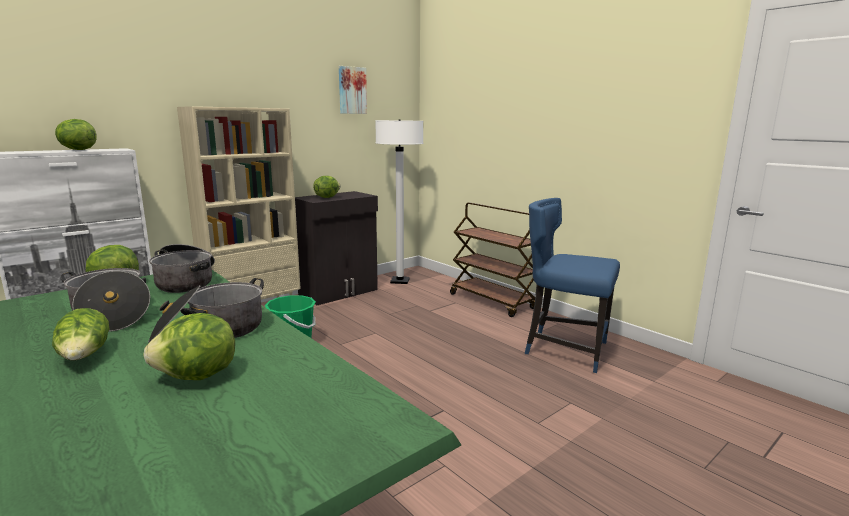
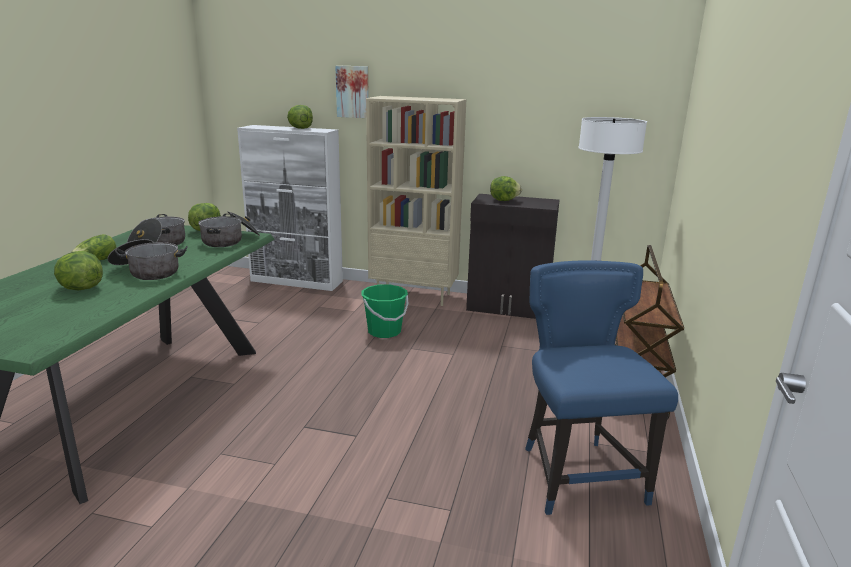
camera: 55 degrees right, 5 degrees up
picture [339,66,367,114] -> picture moved to [335,65,369,118]

